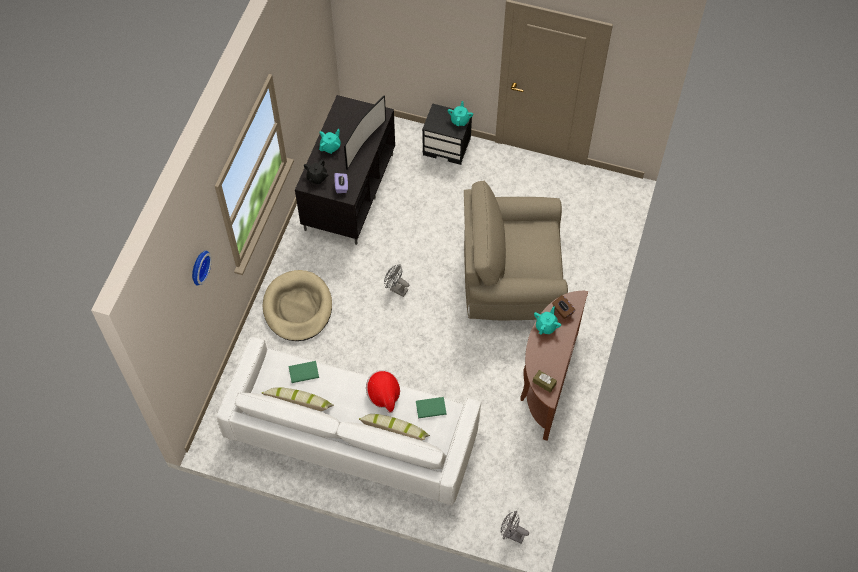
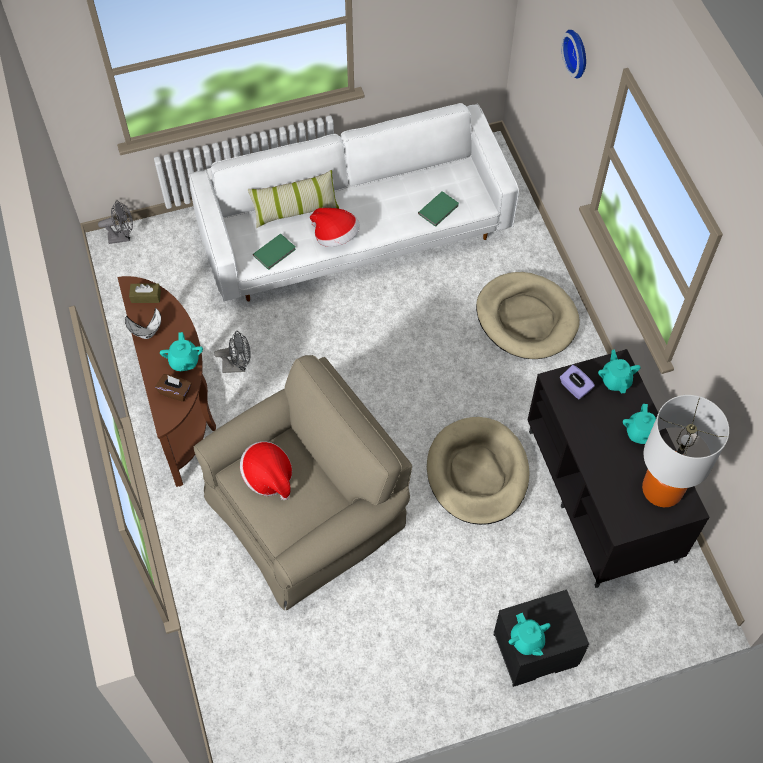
camera: 145 degrees right, 0 degrees up
pillow [262,387,334,411] -> none
black teapot [304,159,328,184] -> turquoise teapot [598,349,641,393]
television [344,96,386,169] -> none
grey fan [384,264,409,297] -> grey fan moved to [214,331,251,373]
none -> white bowl [125,308,161,339]
none -> hat [240,441,292,500]
none -> beige dog bed [427,417,530,525]
none -> table lamp [642,395,729,507]

